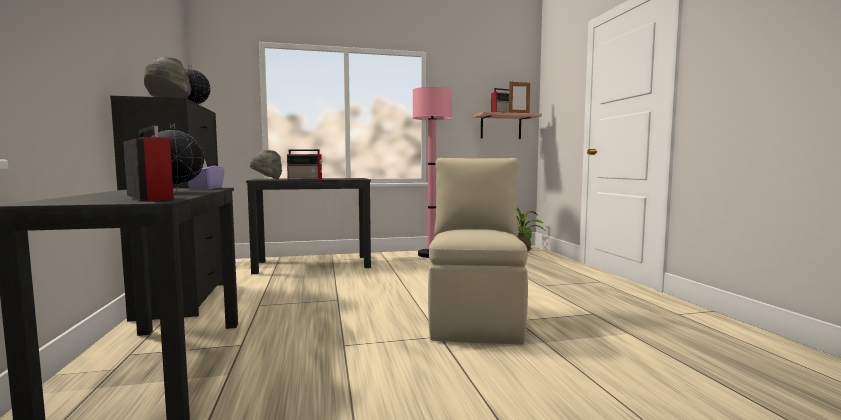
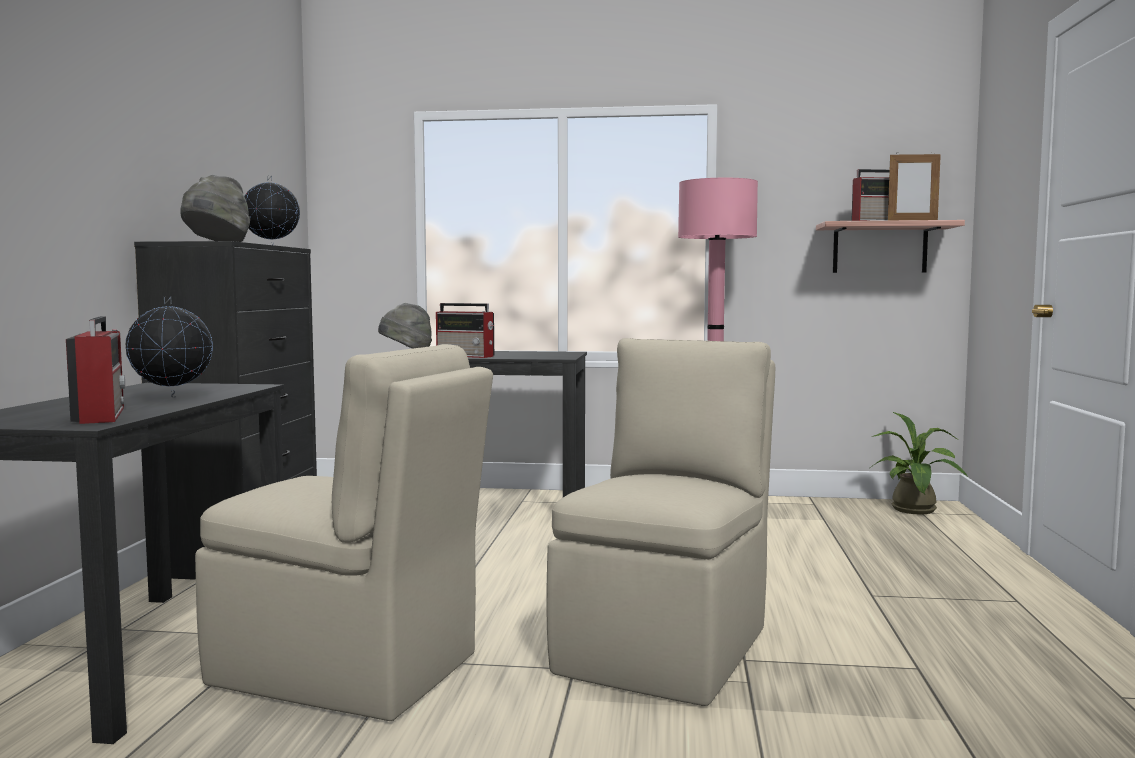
camera: 20 degrees right, 0 degrees up
purple tissue box [187,159,224,189] -> none
none -> beige chair [195,344,493,721]

